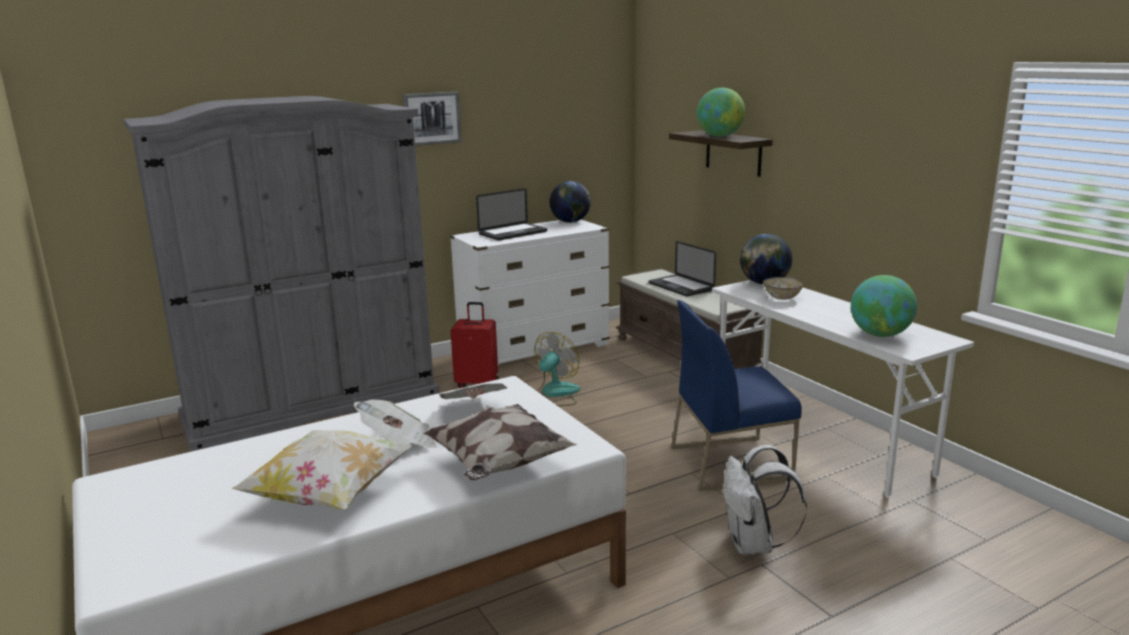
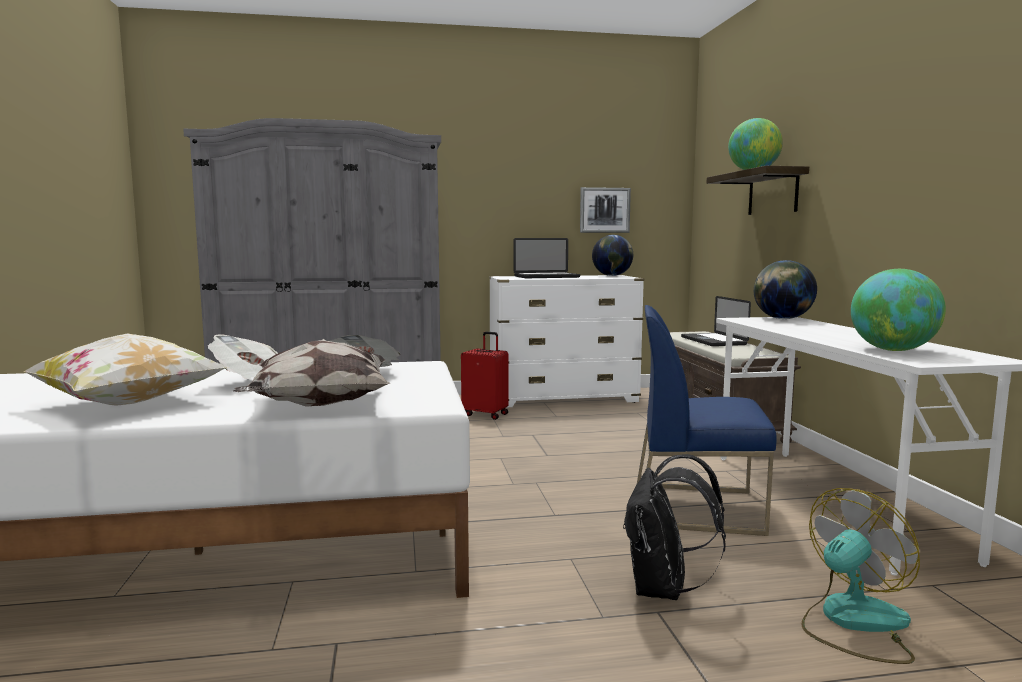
camera: 20 degrees right, 10 degrees down
picture [403,92,462,146] -> picture moved to [580,187,631,233]
fan [534,332,580,406] -> fan moved to [801,488,920,664]
white backpack [723,445,807,555] -> black backpack [623,454,726,600]
bowl [763,277,804,300] -> none

